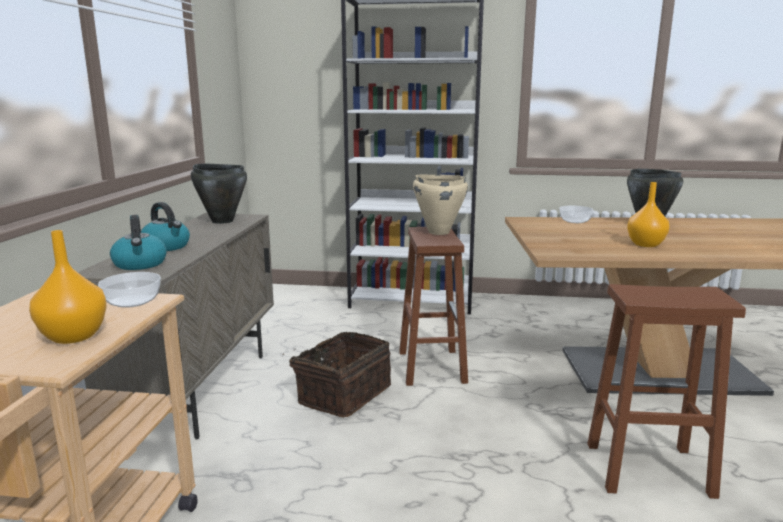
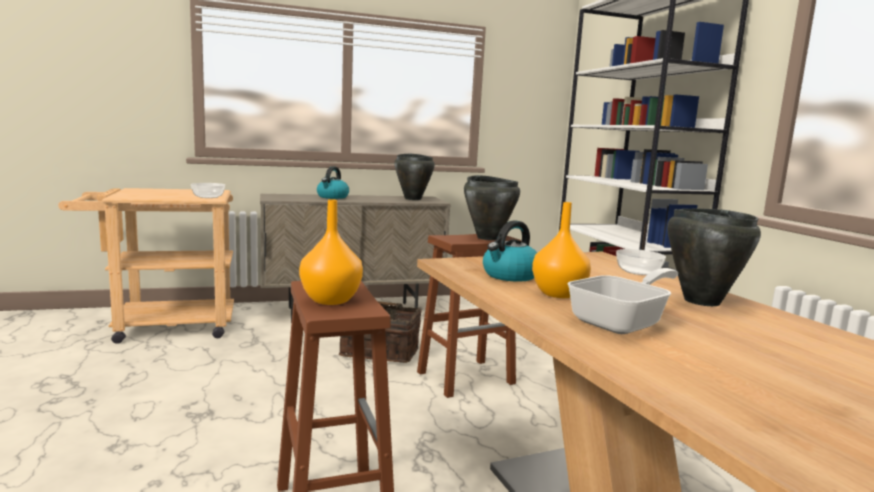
camera: 65 degrees right, 5 degrees down
orange vase [29,230,106,344] -> orange vase moved to [299,200,363,305]
kettle [110,215,167,270] -> kettle moved to [483,220,537,282]
beige cooking pot [413,175,468,235] -> black cooking pot [464,175,520,240]
none -> frying pan [568,268,678,334]

